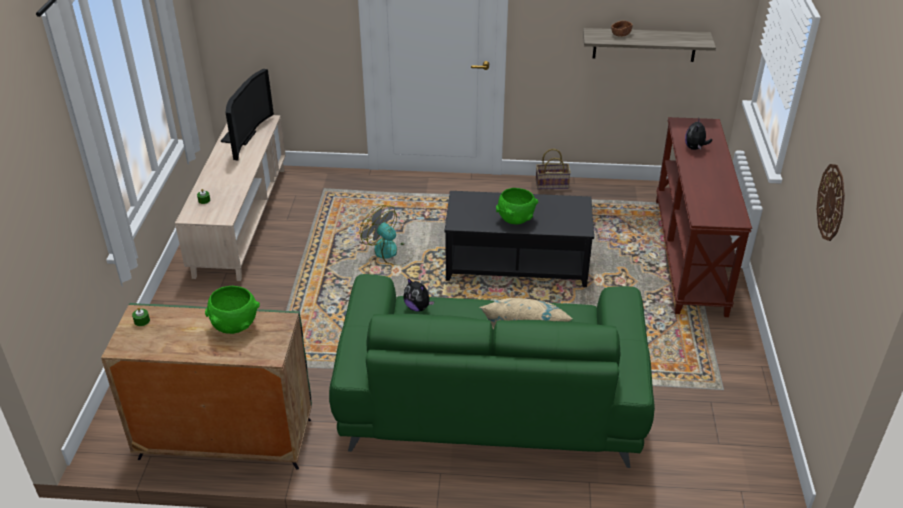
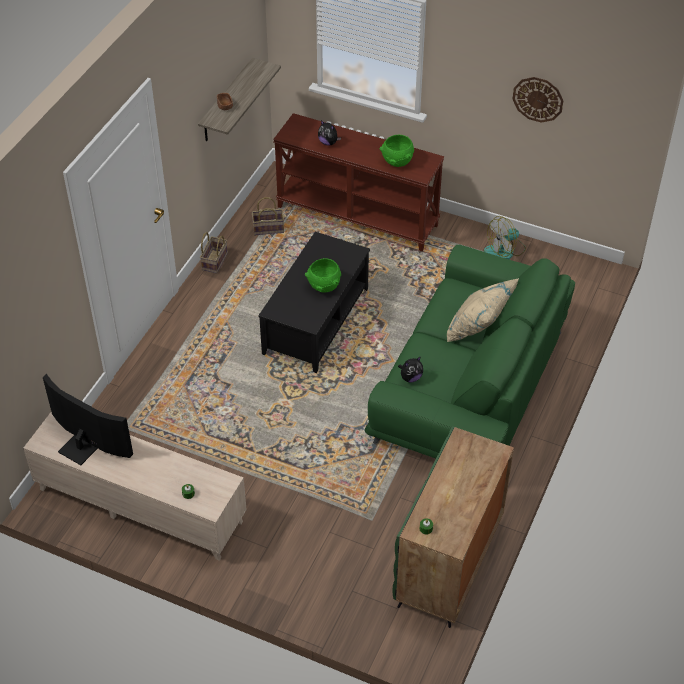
camera: 70 degrees left, 10 degrees up
green bowl [205,286,260,334] -> green bowl moved to [380,134,414,167]
fan [360,205,413,265] -> fan moved to [484,216,526,259]
none -> basket [252,197,284,235]

